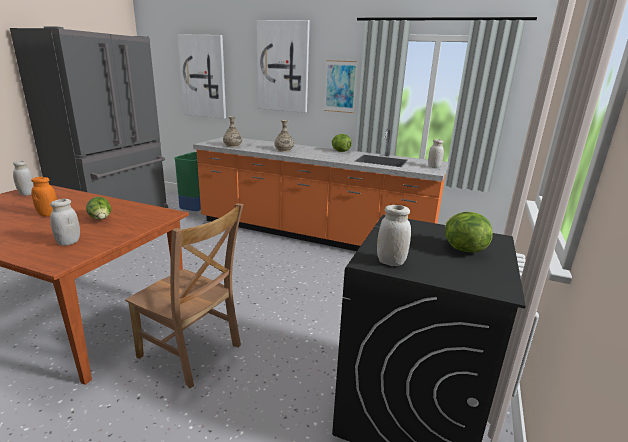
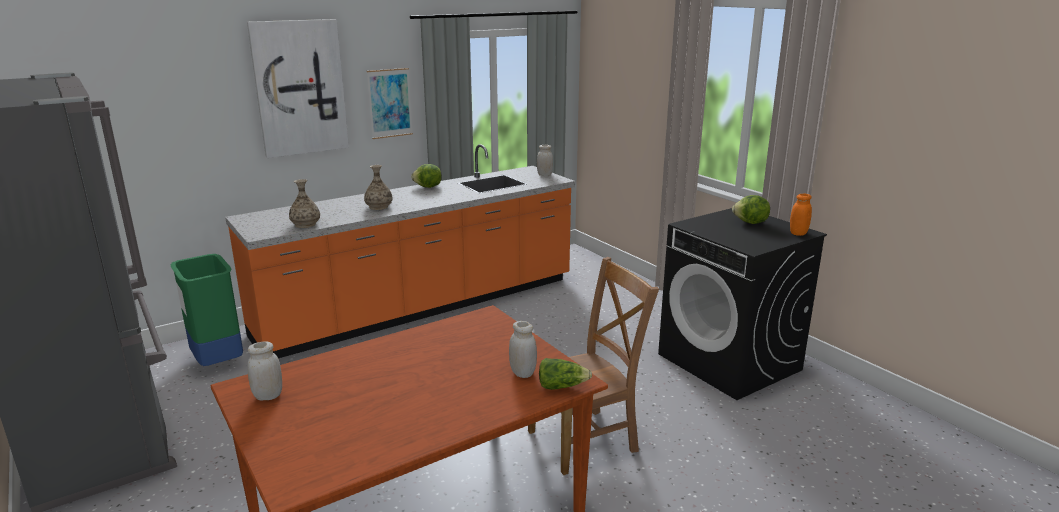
camera: 55 degrees left, 0 degrees up
orange jar [31,177,57,216] -> orange jar moved to [790,194,812,236]
lettuce [86,197,111,220] -> lettuce moved to [539,358,592,390]
picture [177,34,226,119] -> none
white jar [377,205,411,266] -> none

